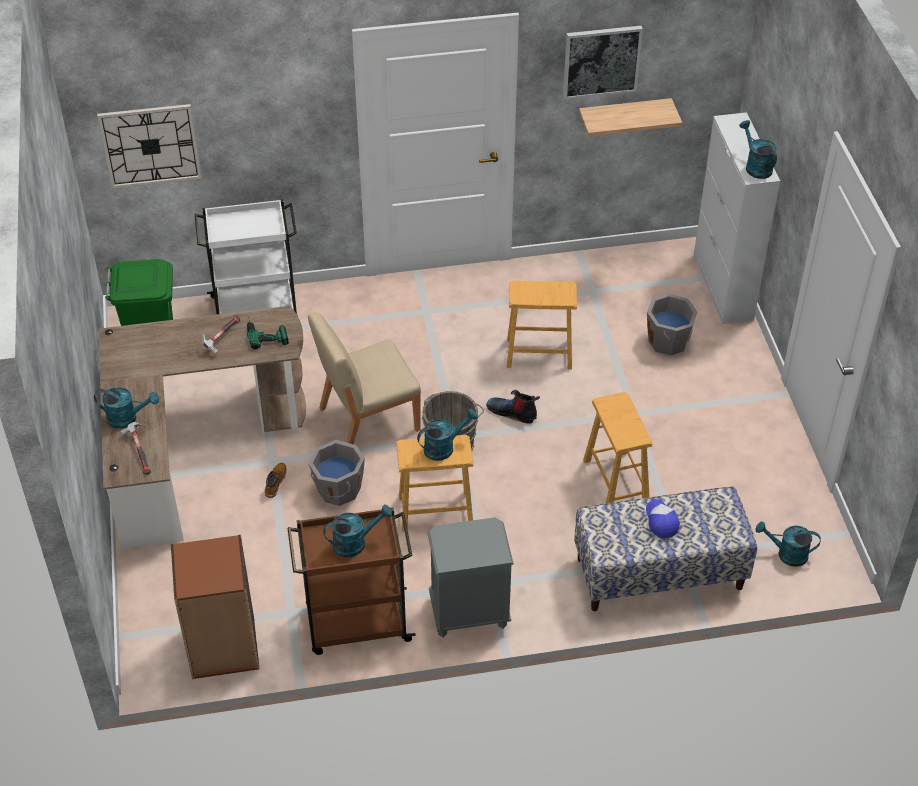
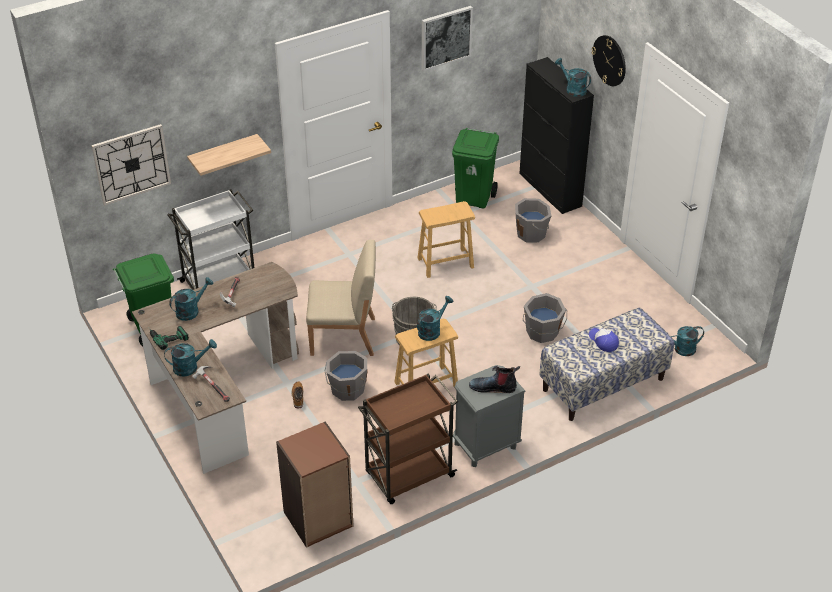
camera: 20 degrees left, 5 degrees down
power drill [247,317,289,350] -> power drill moved to [148,326,189,350]
beige chair [308,312,421,444] -> beige chair turned 135 degrees counterclockwise [306,240,376,356]
turquoise watering can [323,505,392,557] -> turquoise watering can moved to [169,277,213,321]
boot [486,390,540,424] -> boot moved to [469,366,520,393]
shelf [579,98,682,136] -> shelf moved to [187,134,271,176]
brown stool [583,392,652,503] -> grey bucket [523,293,567,343]
white cabinet [694,112,780,324] -> black cabinet [519,57,594,214]
none -> green trash can [452,128,499,208]
none -> wall clock [591,35,626,86]

